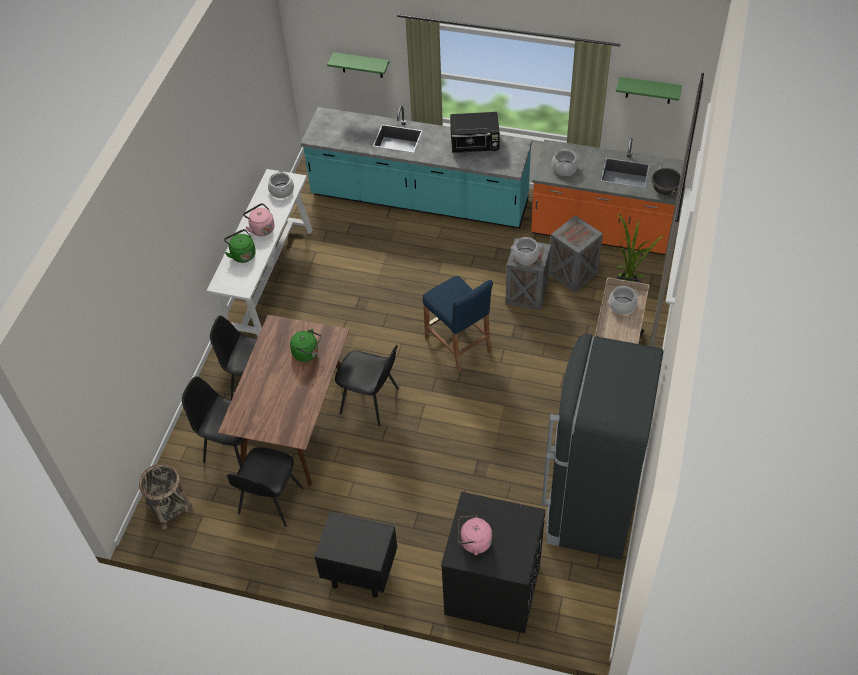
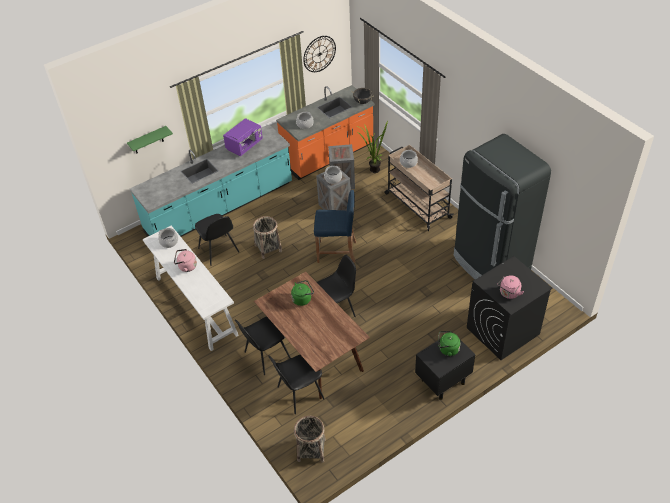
camera: 50 degrees left, 5 degrees down
green kettle [224,229,256,263] -> green kettle moved to [438,331,460,356]
black chair [227,447,304,527] -> black chair moved to [195,214,239,266]
black microwave [450,112,500,153] -> purple microwave [223,118,263,156]
green shelf [616,77,682,104] -> wall clock [303,36,336,72]
none -> basket [253,216,282,259]

